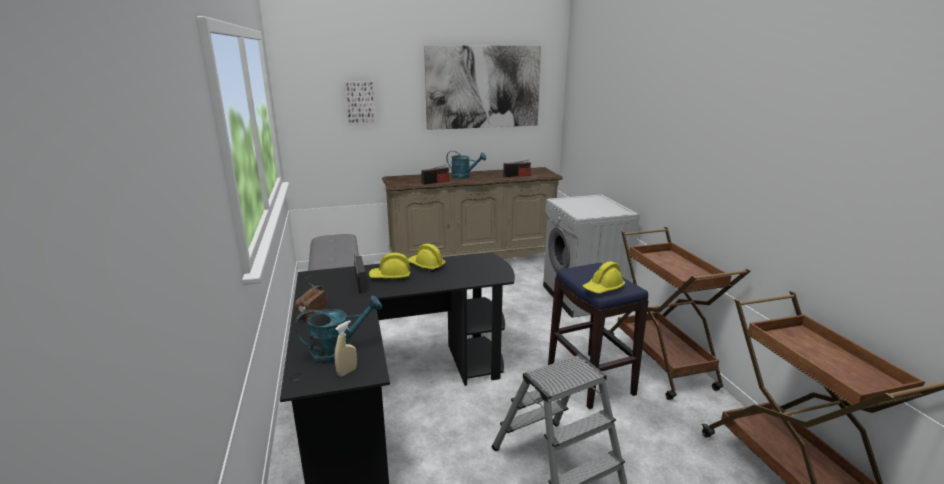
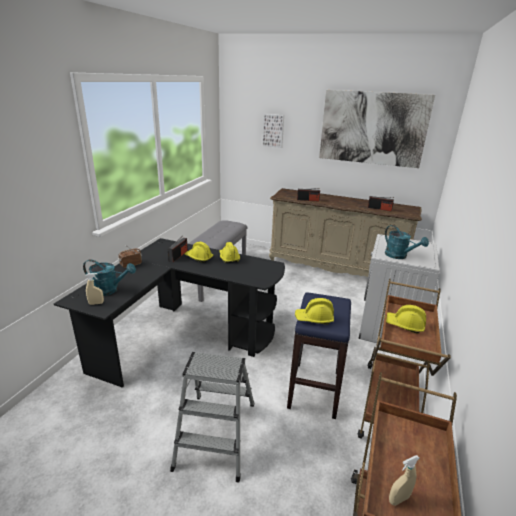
camera: 35 degrees right, 5 degrees up
turquoise watering can [446,151,486,179] -> turquoise watering can moved to [385,225,429,259]
none -> yellow hard hat [384,305,426,334]
none -> beige spray bottle [389,455,420,506]

